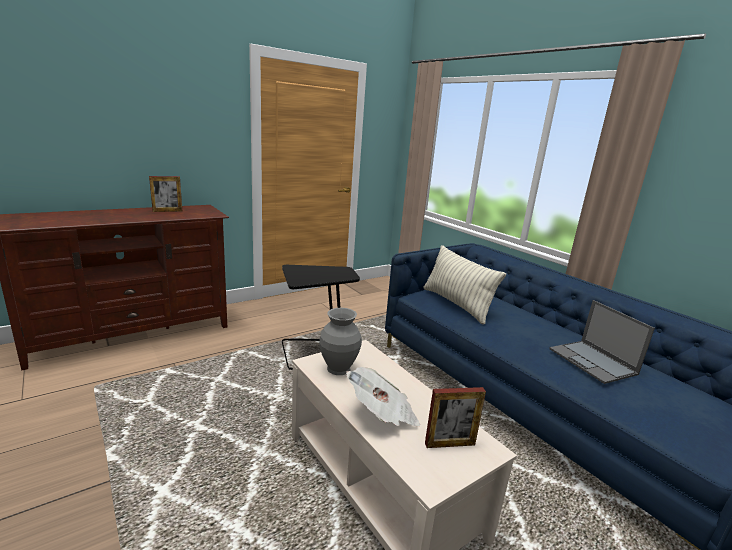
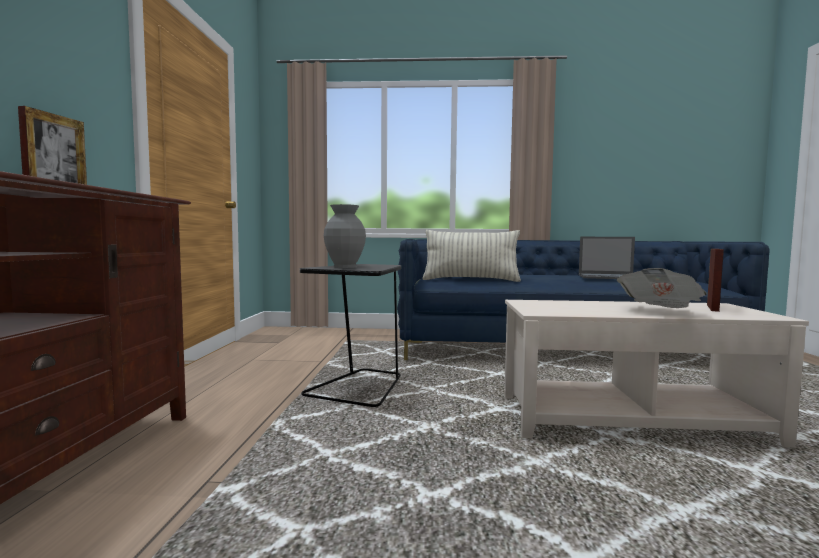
camera: 50 degrees left, 15 degrees down
grey vase [319,307,362,375] -> grey vase moved to [324,204,366,268]

